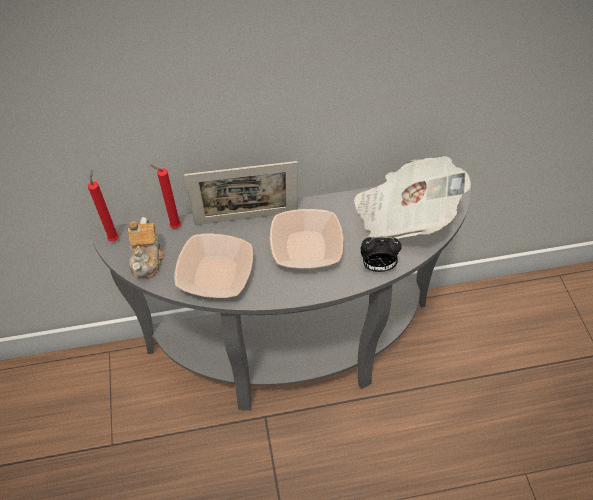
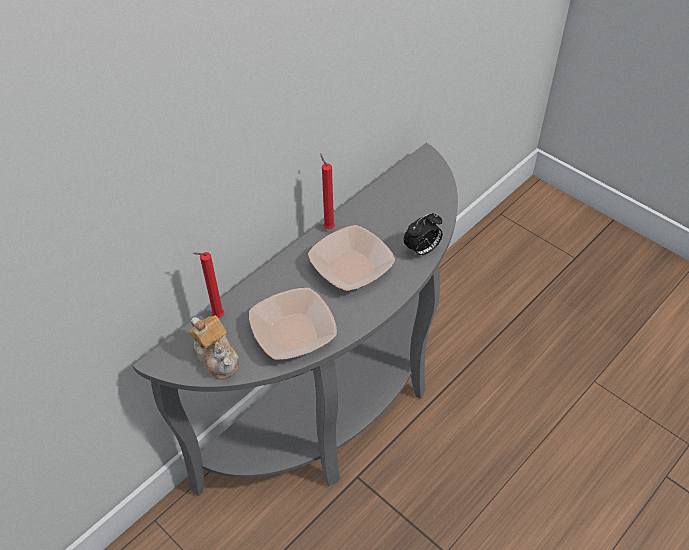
camera: 35 degrees left, 5 degrees down
red candle [88,170,119,241] -> red candle moved to [320,153,335,229]
picture frame [184,161,298,225] -> none
newspaper [354,156,471,239] -> none

